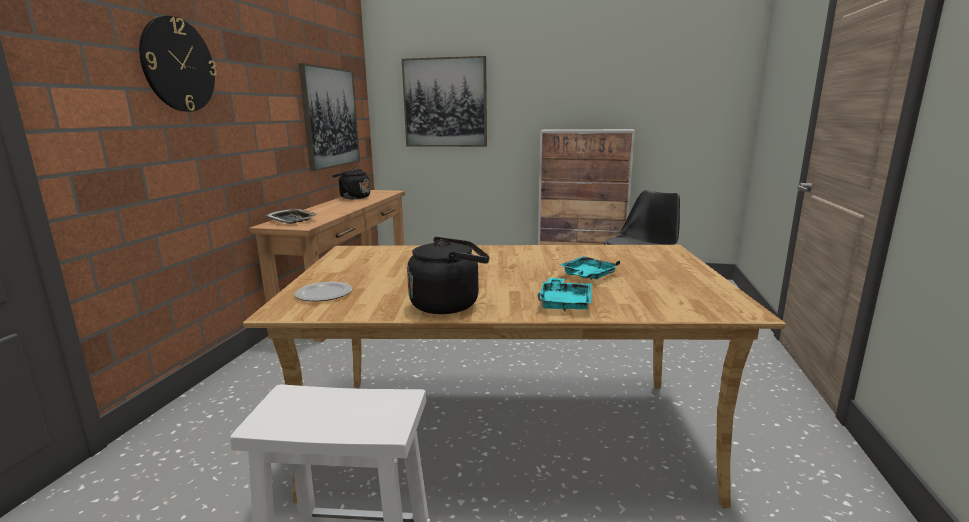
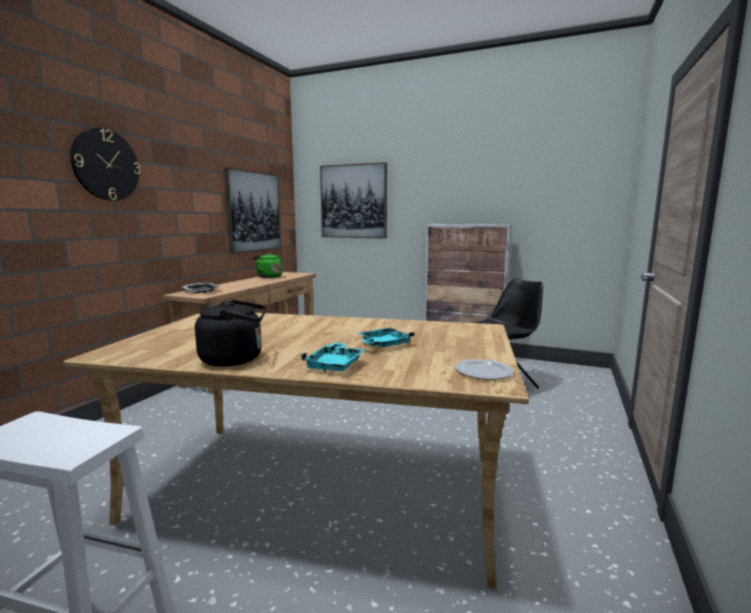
camera: 10 degrees right, 5 degrees down
plate [295,282,352,301] -> plate moved to [455,359,514,380]
black kettle [332,169,370,199] -> green kettle [251,253,282,278]

